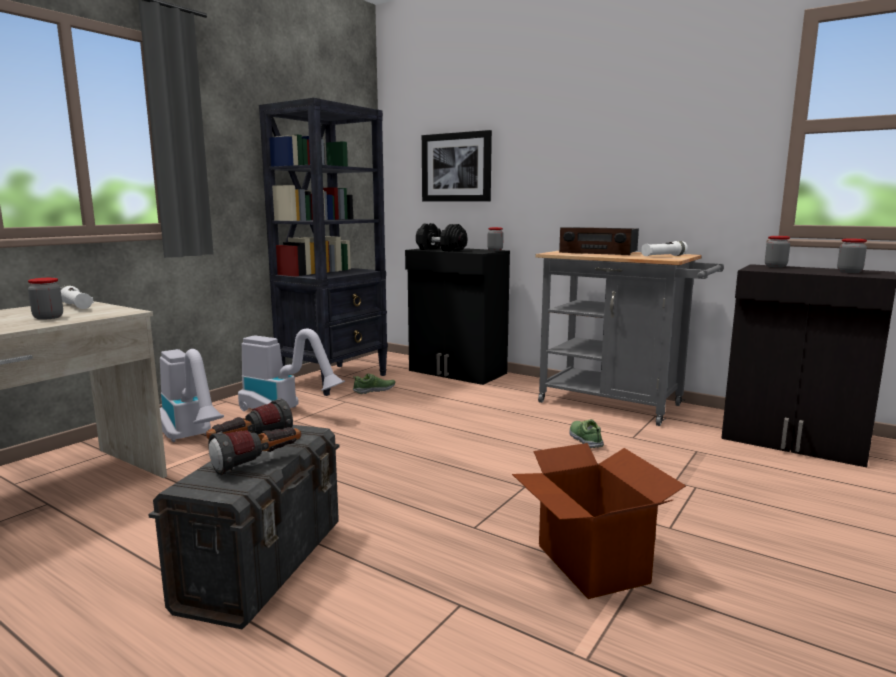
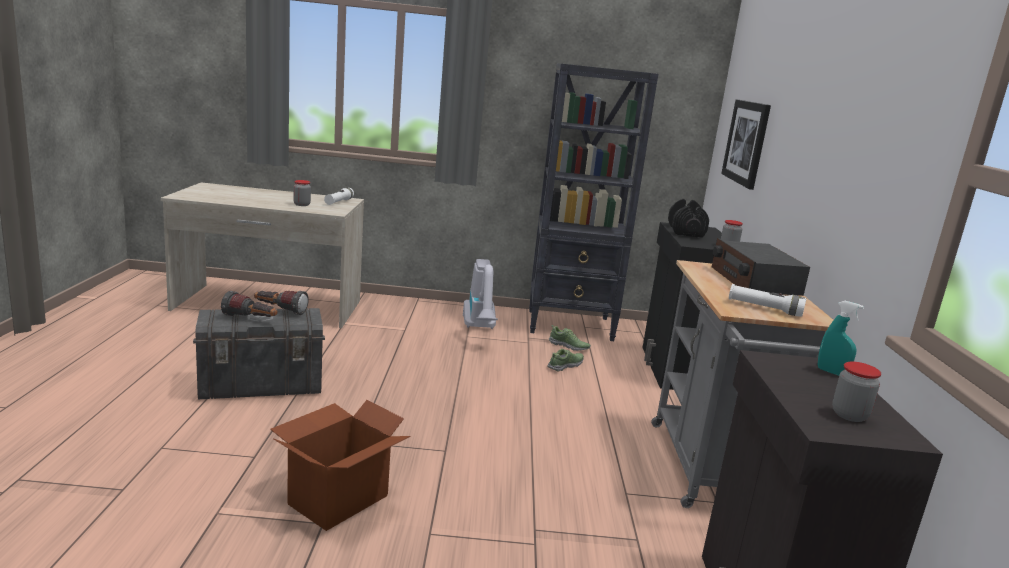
camera: 55 degrees right, 5 degrees up
vacuum cleaner [160,349,224,442] -> none
shoe [569,419,604,448] -> shoe moved to [547,349,584,372]
jar [765,236,790,268] -> turquoise spray bottle [817,301,864,376]

